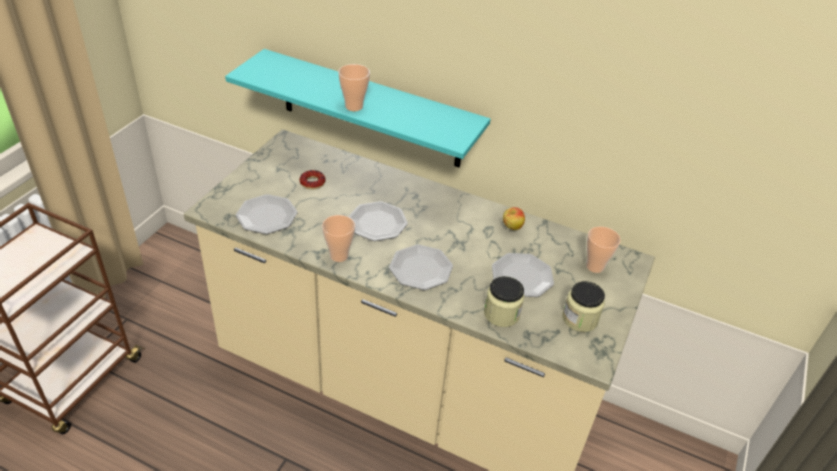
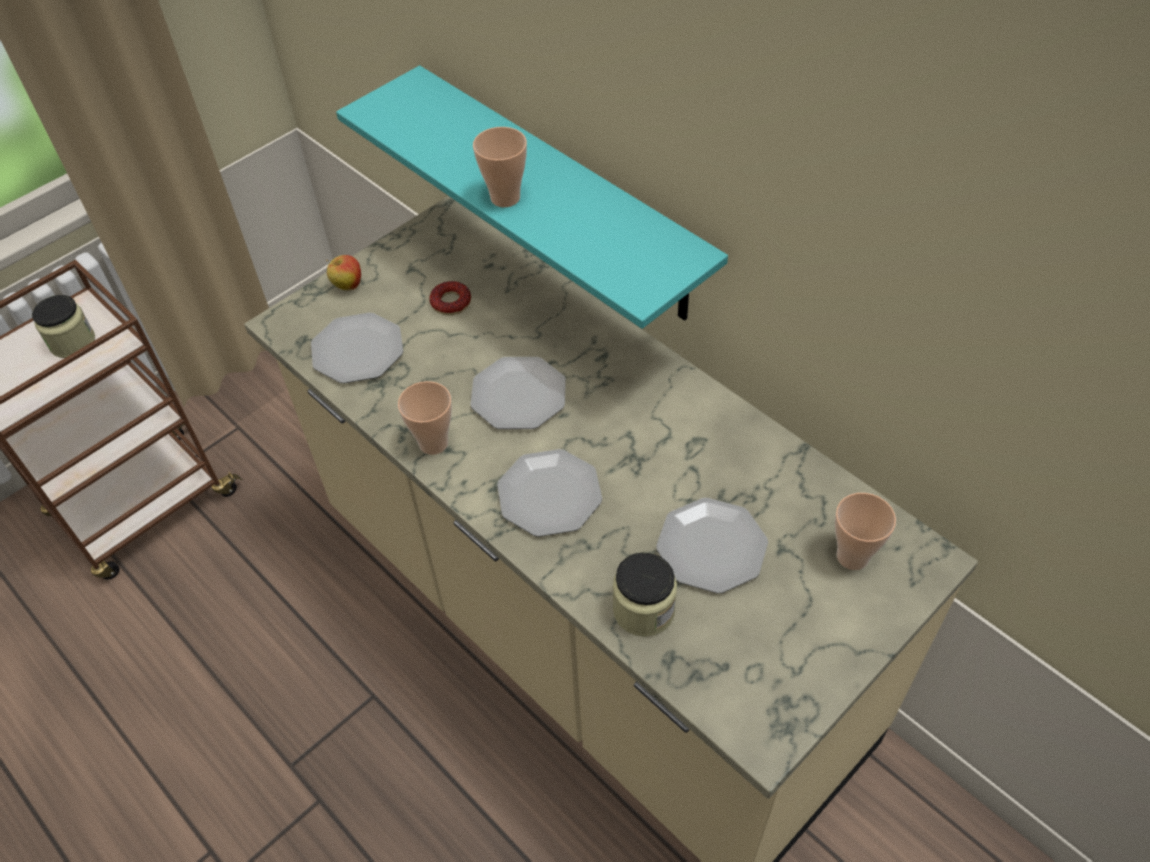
camera: 25 degrees right, 10 degrees up
apple [503,207,525,230] -> apple moved to [326,255,361,291]
jar [562,281,605,332] -> jar moved to [32,295,95,358]

